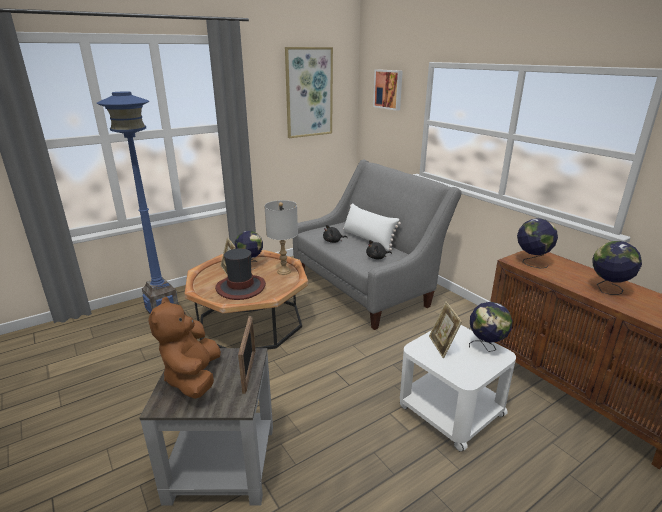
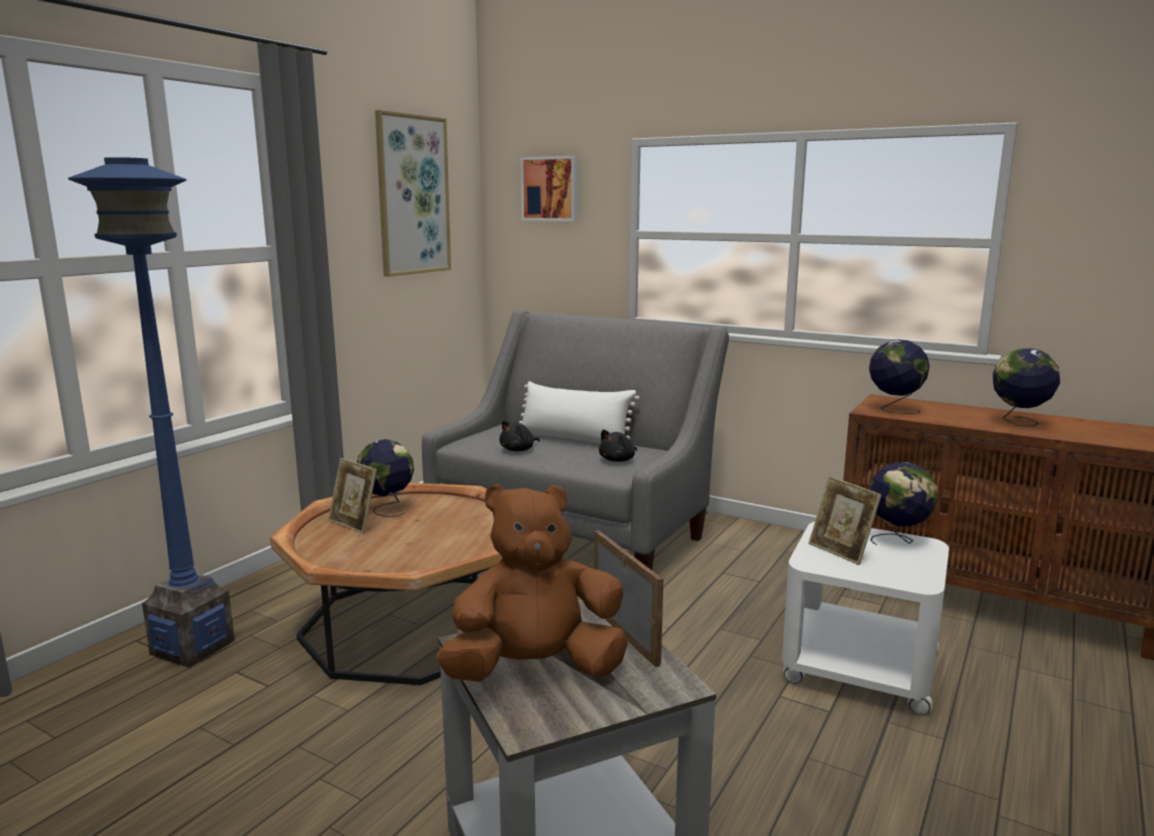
camera: 25 degrees left, 10 degrees down
brown plush toy [148,297,221,399] -> brown plush toy turned 105 degrees clockwise [437,484,628,682]
hat [215,248,266,300] -> none
grey table lamp [264,200,298,275] -> none

